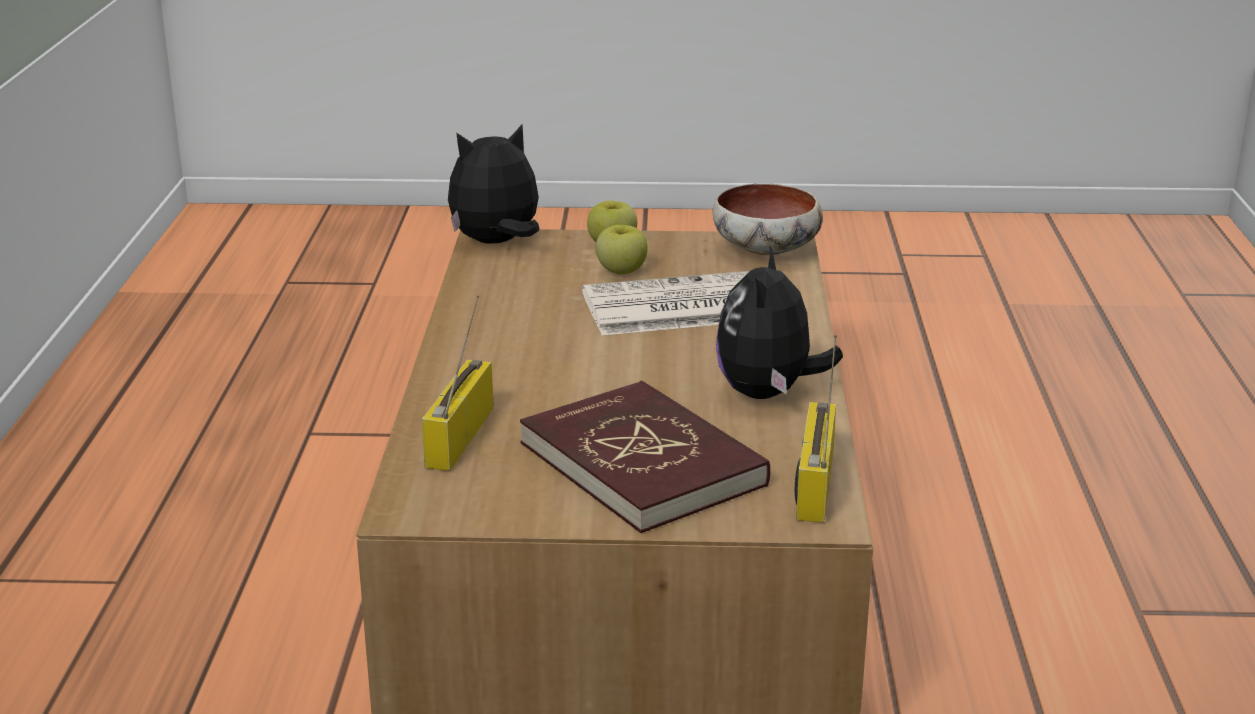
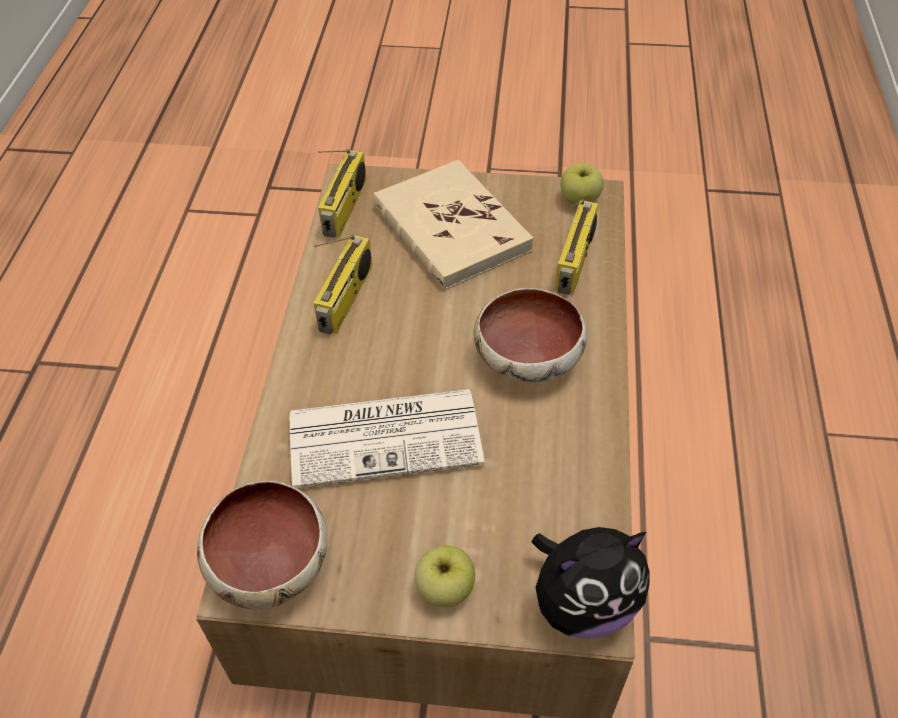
camera: 175 degrees left, 25 degrees up
red book [520,381,770,533] -> beige book [373,160,534,291]
apple [596,225,648,275] -> apple moved to [561,163,604,205]
plush toy [716,246,843,399] -> radio [314,235,372,334]
none -> bowl [474,288,587,382]

